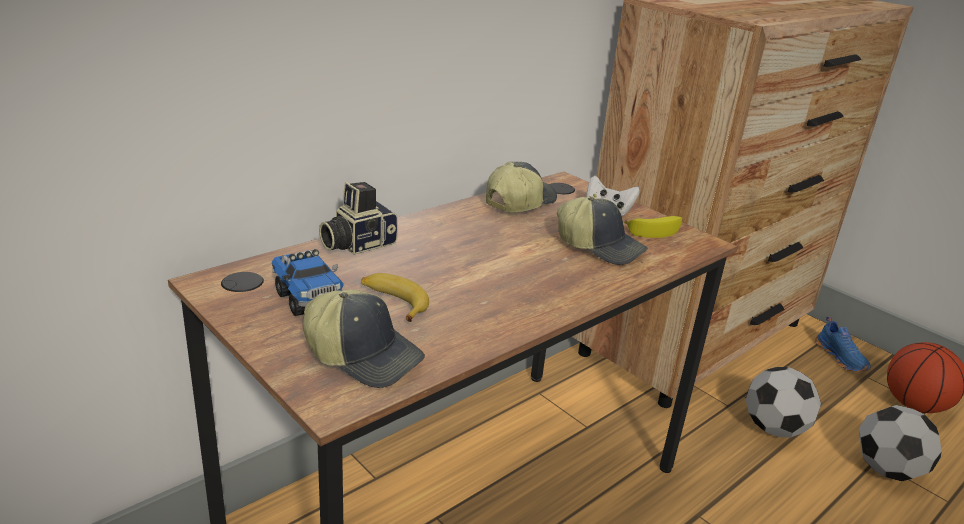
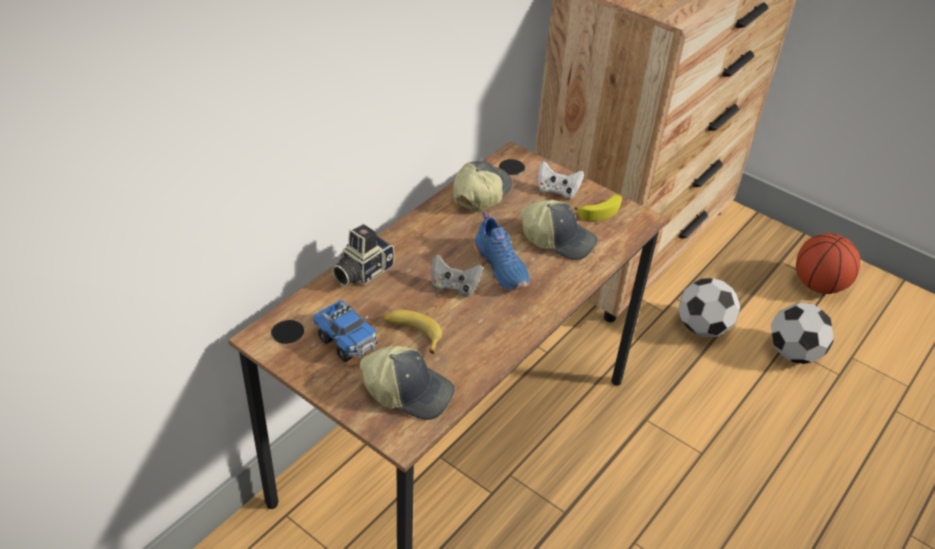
camera: 10 degrees left, 15 degrees up
blue shoe [815,317,871,372] -> blue shoe moved to [473,212,530,291]
none -> grey game controller [431,255,483,297]

